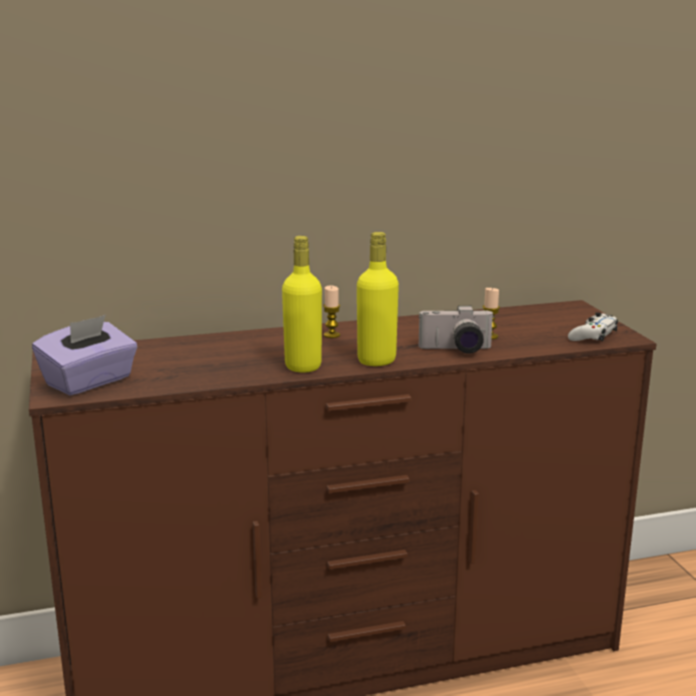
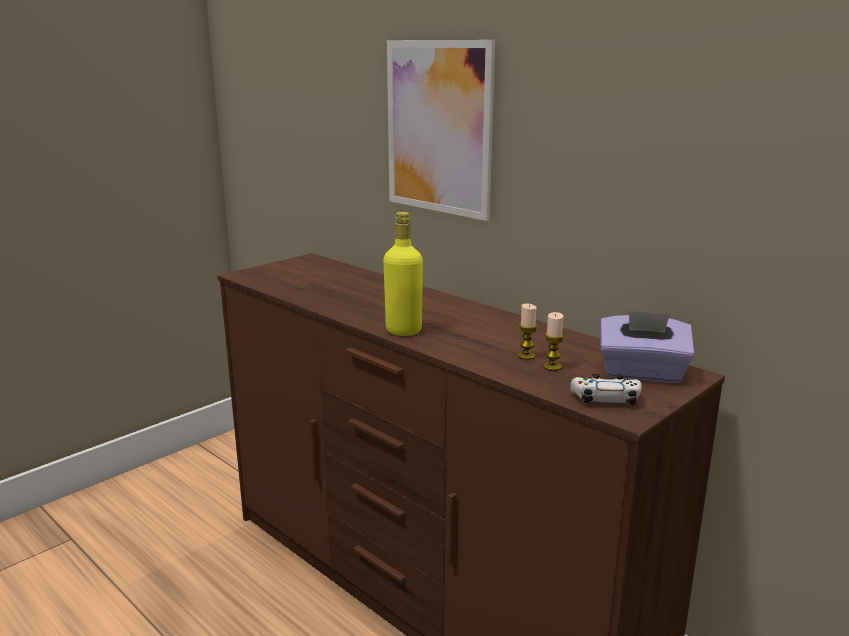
camera: 60 degrees right, 0 degrees up
purple tissue box [32,315,137,395] -> purple tissue box moved to [600,310,695,383]
yellow bottle [282,236,322,372] -> none
candle [323,286,340,338] -> candle moved to [543,312,564,371]
camera [418,306,495,354] -> none
none -> picture [387,40,495,221]

